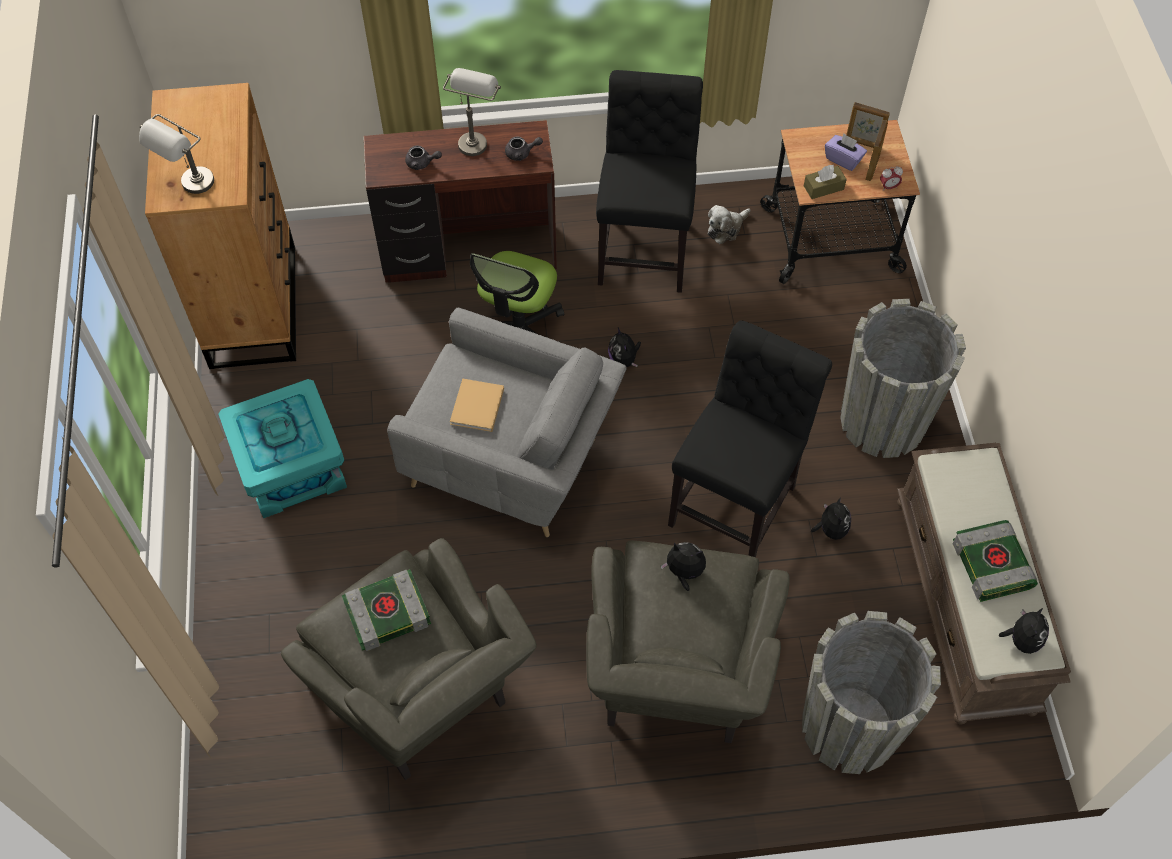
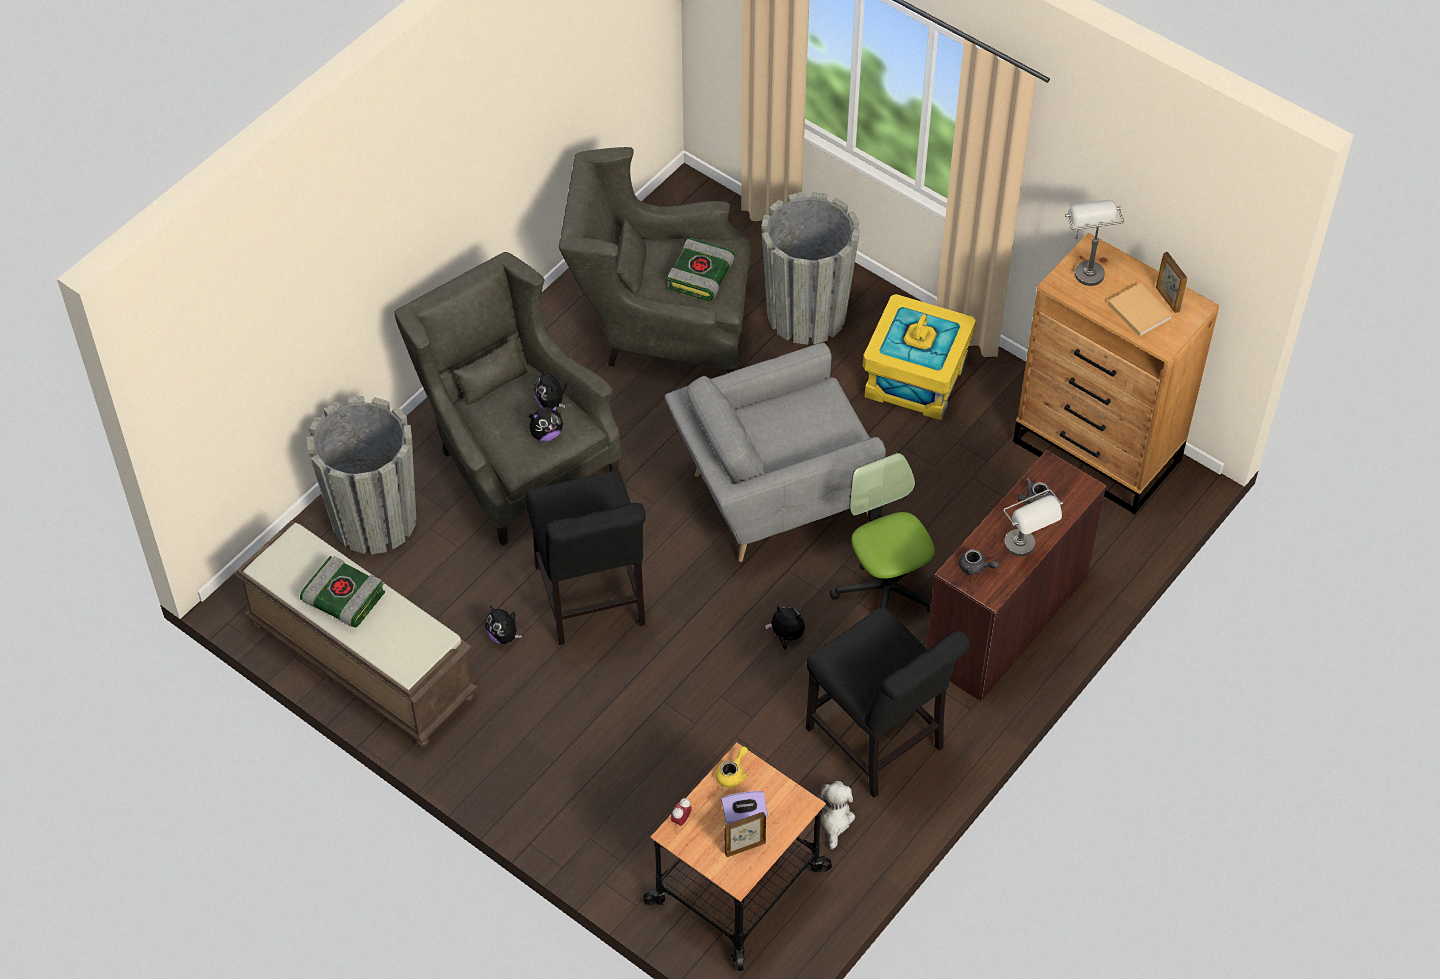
camera: 135 degrees right, 5 degrees down
turquoise storage box [218,379,347,518] -> yellow storage box [863,294,976,420]
beige book [450,378,504,432] -> beige book moved to [1108,283,1173,337]
grey teapot [505,136,543,161] -> grey teapot turned 105 degrees counterclockwise [959,549,999,575]
brown tissue box [804,165,847,199] -> yellow teapot [716,746,749,788]
grey planter [840,299,966,458] -> grey planter moved to [761,192,860,345]
picture frame [866,120,888,181] -> picture frame moved to [1156,252,1187,313]
plush toy [999,608,1049,654] -> plush toy moved to [534,368,567,408]

